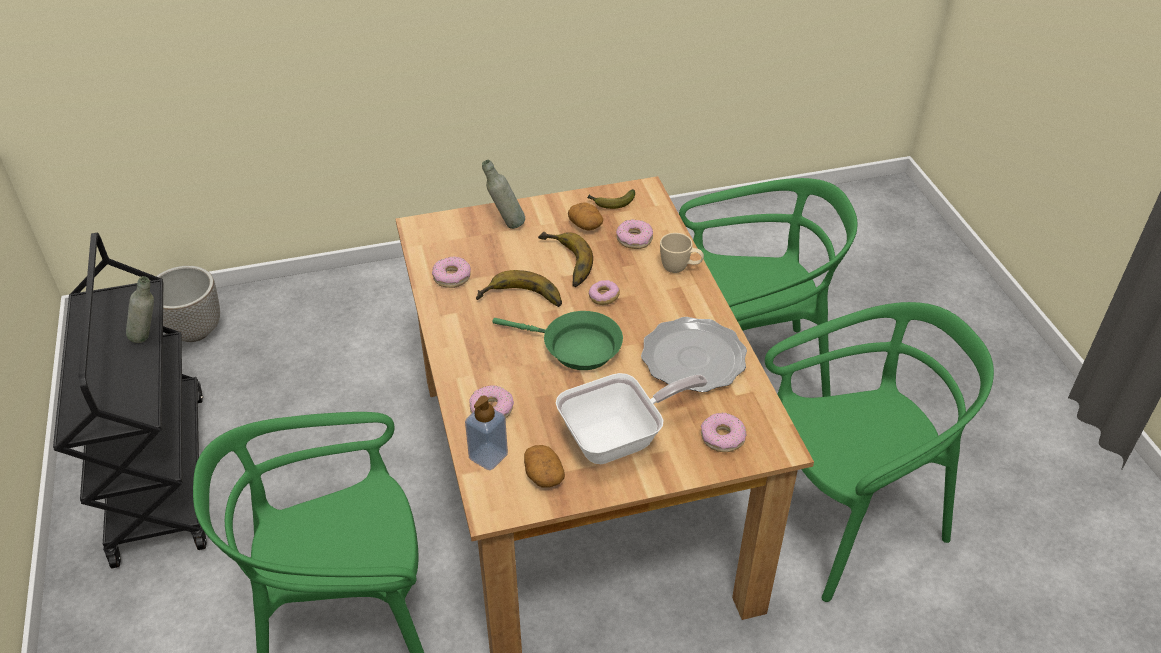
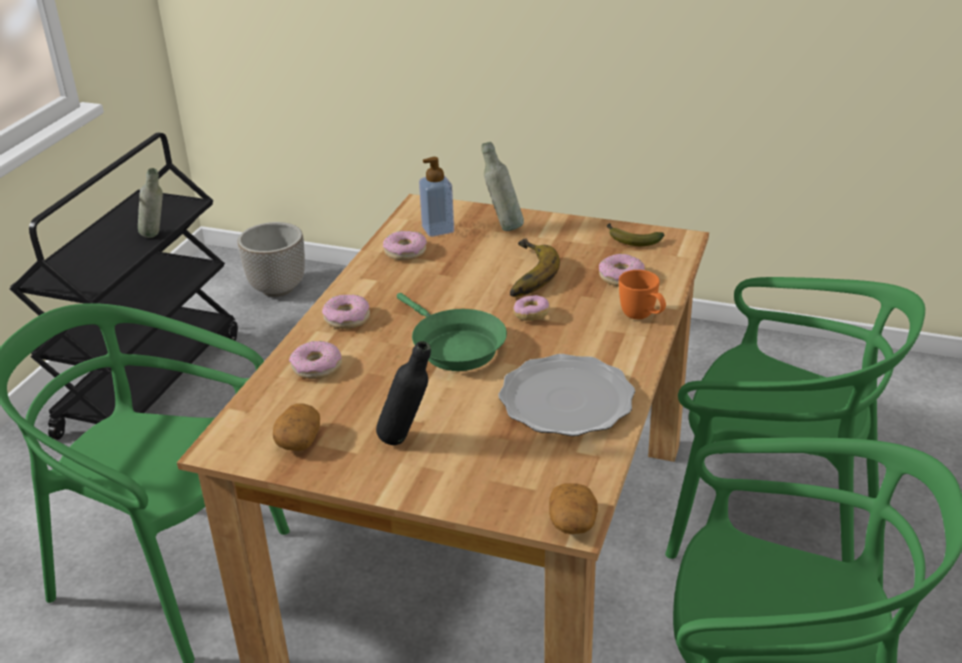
camera: 35 degrees right, 10 degrees down
soap dispenser [465,396,508,470] -> soap dispenser moved to [419,157,454,237]
banana [476,270,562,307] -> none
frying pan [556,373,708,464] -> black bottle [376,341,431,445]
potato [568,202,603,231] -> potato moved to [549,483,598,534]
beige mug [660,233,704,273] -> orange mug [619,270,666,319]
donut [701,413,746,452] -> donut moved to [322,294,370,329]

